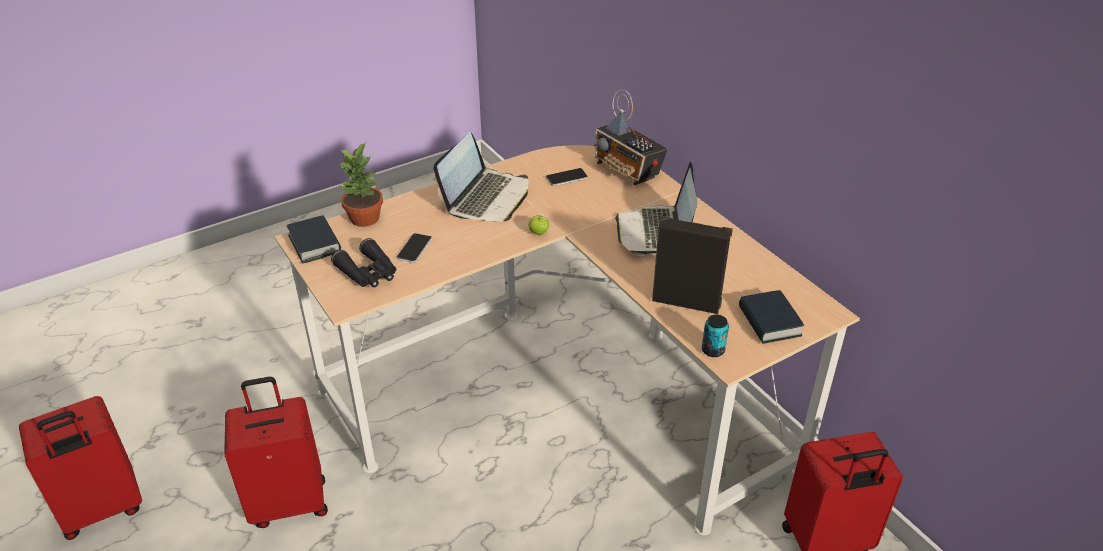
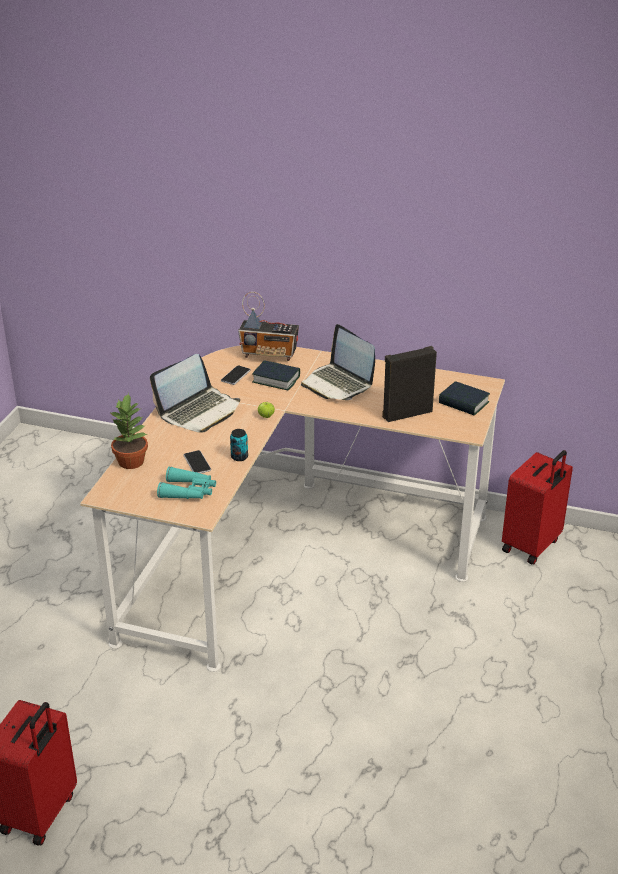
camera: 40 degrees left, 5 degrees down
red suitcase [224,377,328,528] -> none
book [287,215,341,263] -> book moved to [252,360,300,391]
black binoculars [331,238,396,288] -> turquoise binoculars [157,467,216,499]
laptop [433,132,529,222] -> laptop turned 60 degrees clockwise [150,354,240,433]
can [702,314,729,357] -> can moved to [230,429,248,461]

